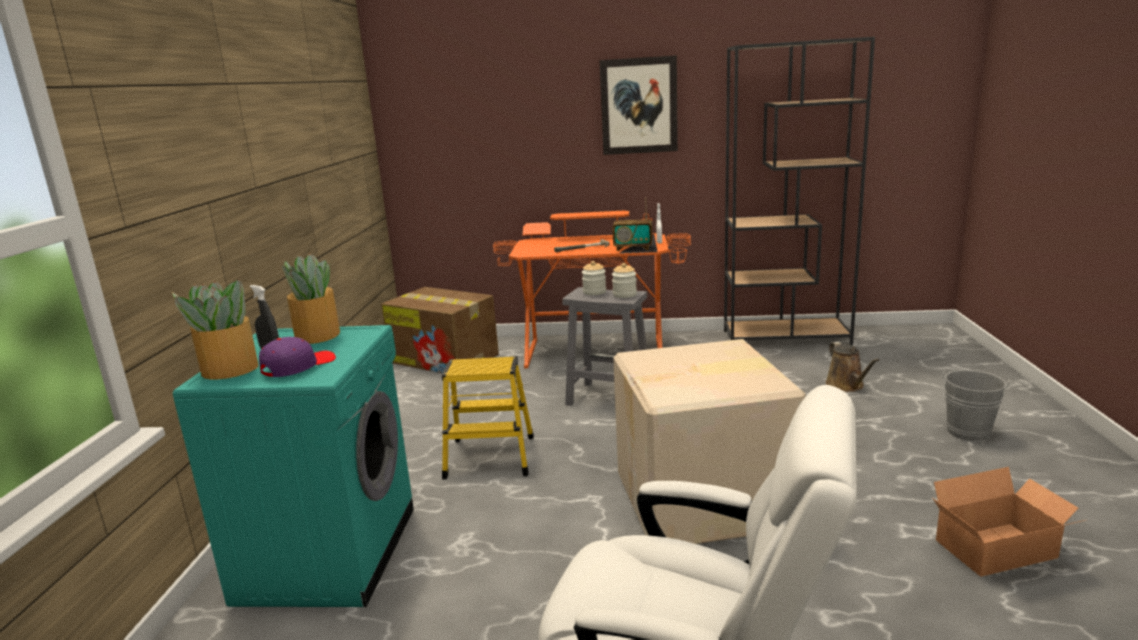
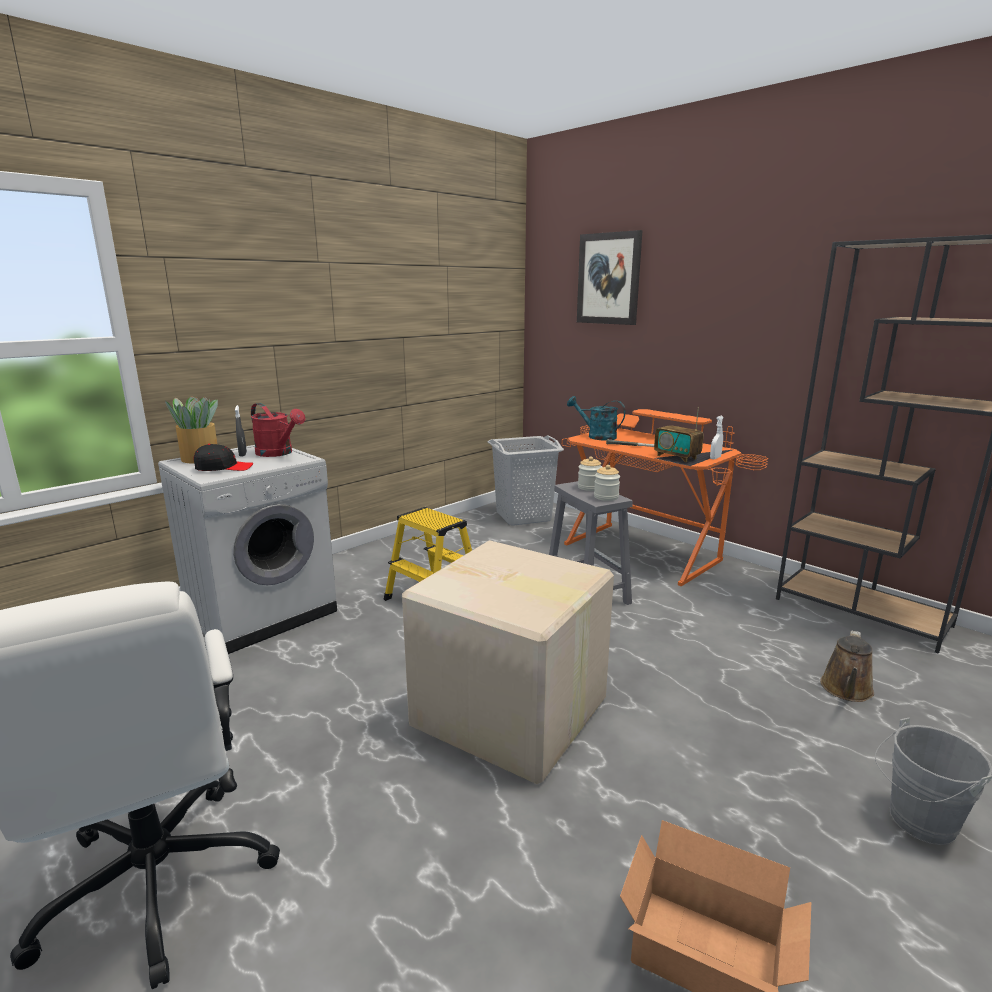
camera: 40 degrees right, 0 degrees up
turquoise washing machine [173,325,414,607] -> white washing machine [158,445,337,654]
purple cap [259,337,336,377] -> black cap [194,444,253,471]
potted plant [281,254,340,344] -> red watering can [251,403,305,457]
cardboard box [381,287,499,373] -> grey laundry basket [487,435,564,526]
picture [599,55,678,155] -> picture moved to [577,230,643,325]
none -> turquoise watering can [567,396,626,441]

